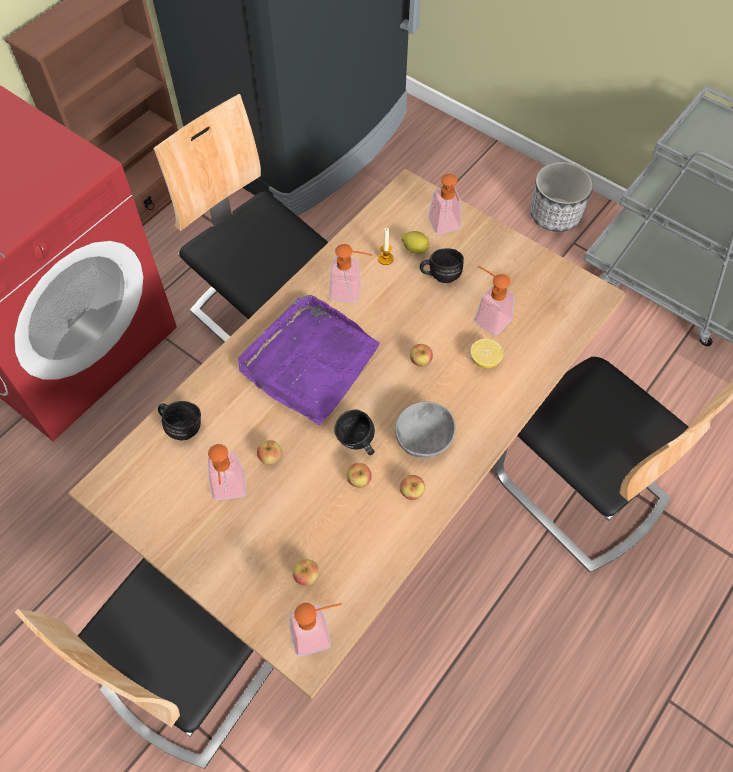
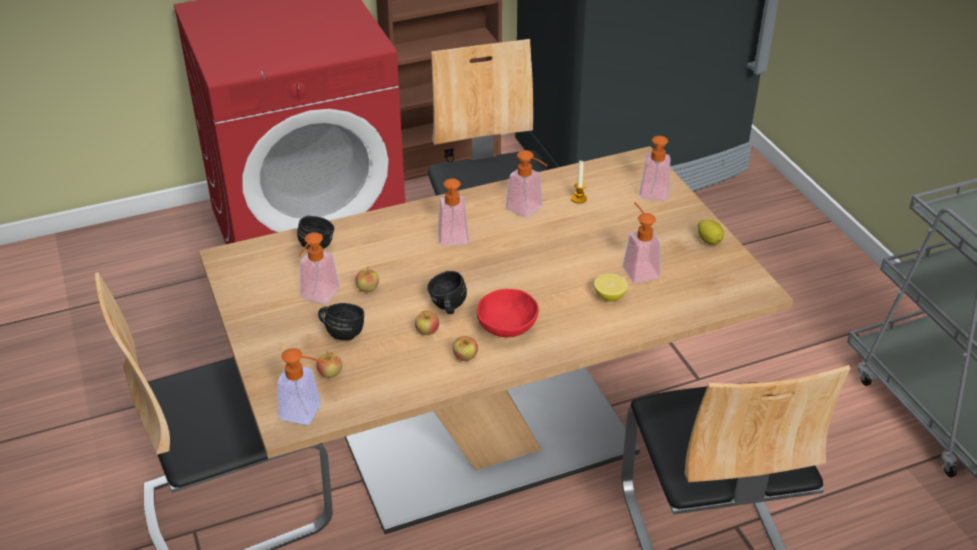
camera: 30 degrees right, 20 degrees down
purple tray [238,295,380,425] -> soap dispenser [438,178,469,245]
grey bowl [395,401,456,458] -> red bowl [477,289,539,337]
lemon [401,231,430,254] -> lemon moved to [698,220,724,245]
apple [410,344,433,367] -> none
black mug [420,248,464,283] -> black mug moved to [318,303,364,340]
planter [530,162,593,232] -> none

